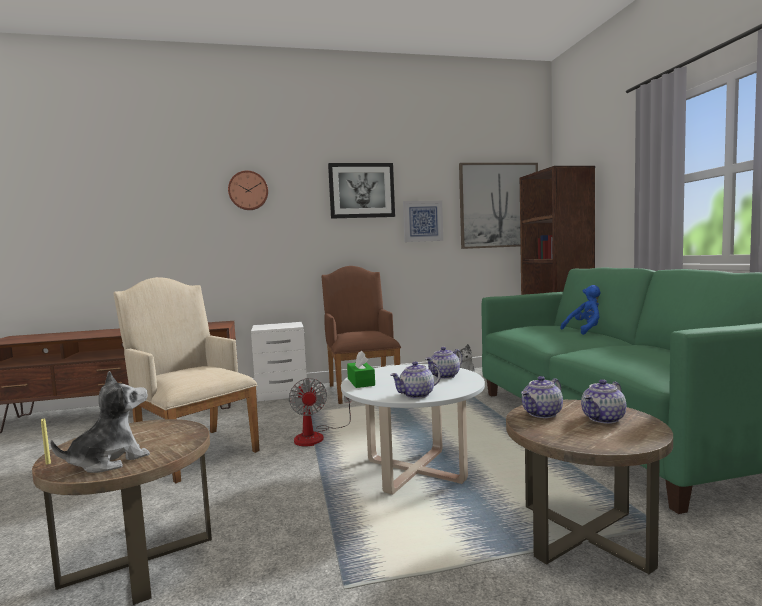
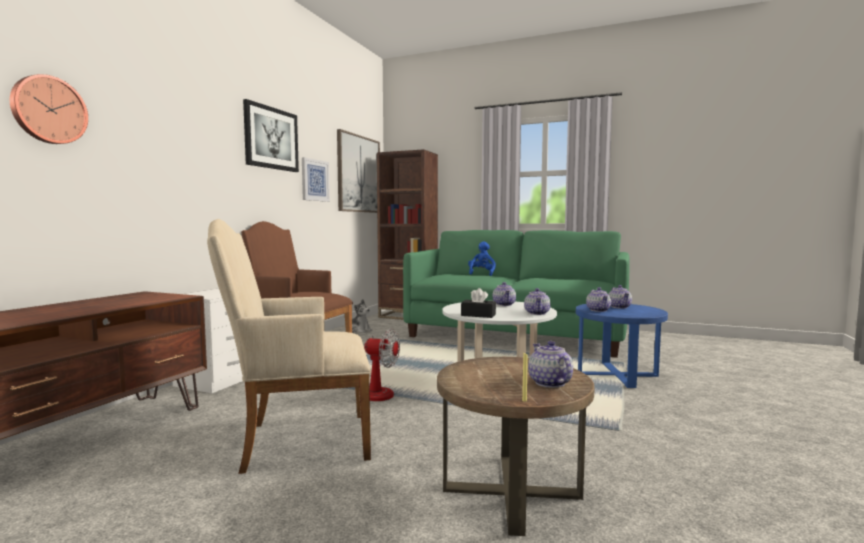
camera: 55 degrees left, 0 degrees up
plush toy [50,371,150,473] -> teapot [528,341,573,388]
wall clock [228,171,268,210] -> wall clock moved to [10,74,88,144]
green tissue box [347,351,375,388] -> black tissue box [461,288,496,318]
brown side table [506,400,673,574] -> blue side table [576,304,668,388]

